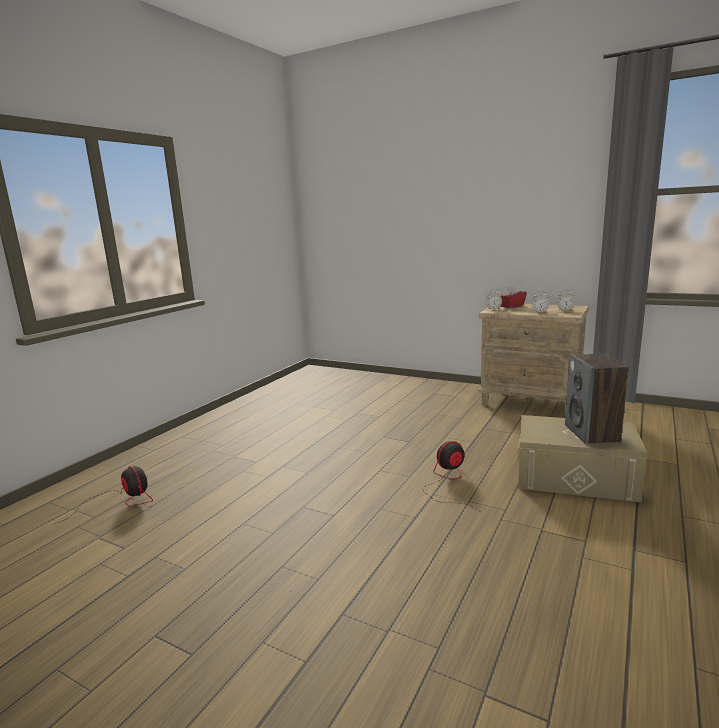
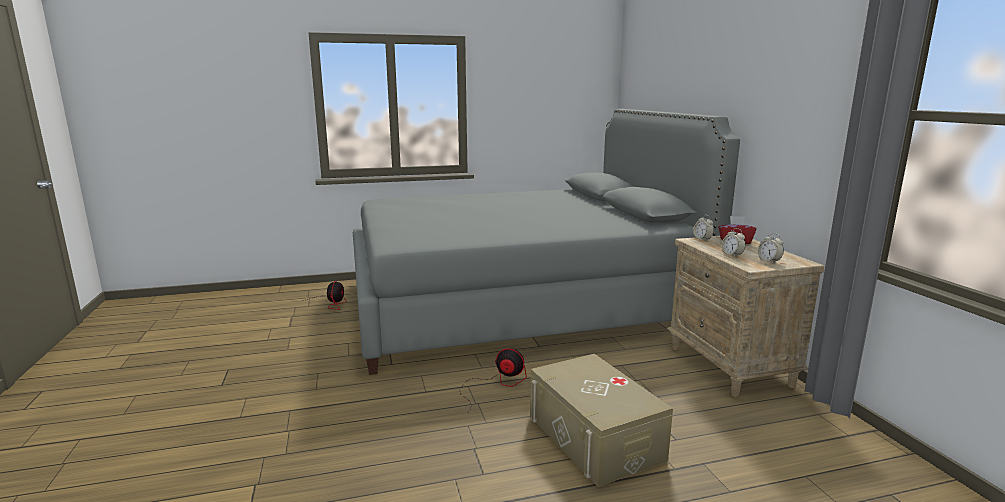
camera: 45 degrees right, 0 degrees up
speaker [565,353,629,444] -> none
none -> grey bed [353,109,740,375]

